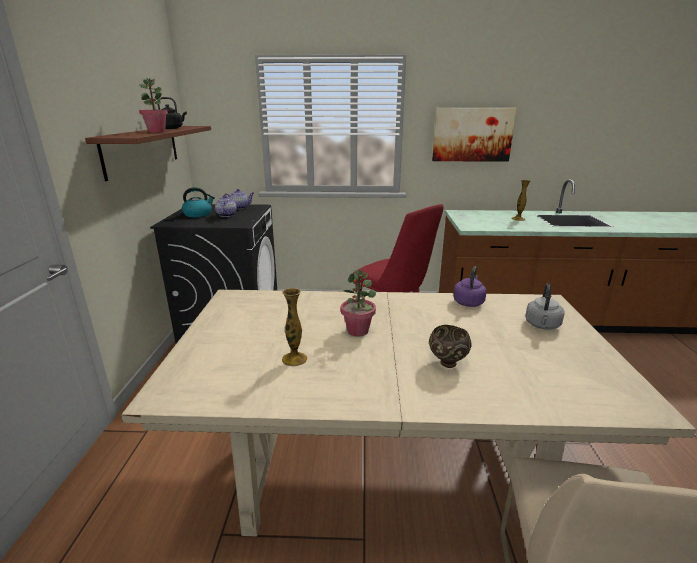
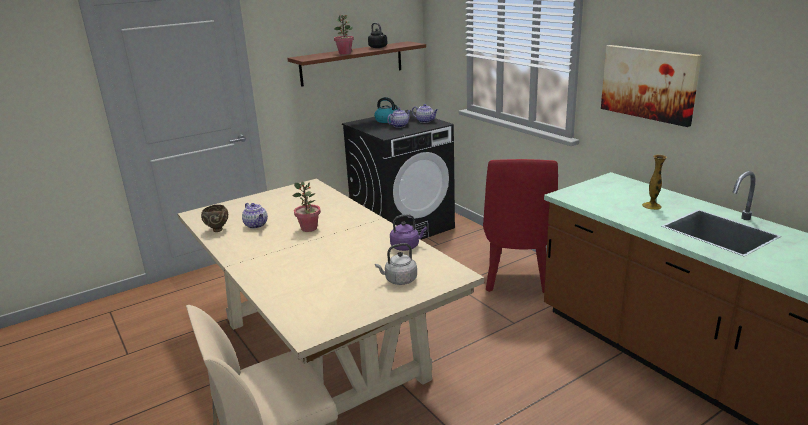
camera: 55 degrees right, 0 degrees up
vase [282,288,307,366] -> teapot [242,203,268,229]
brown bowl [429,325,472,368] -> brown bowl moved to [201,205,228,232]

